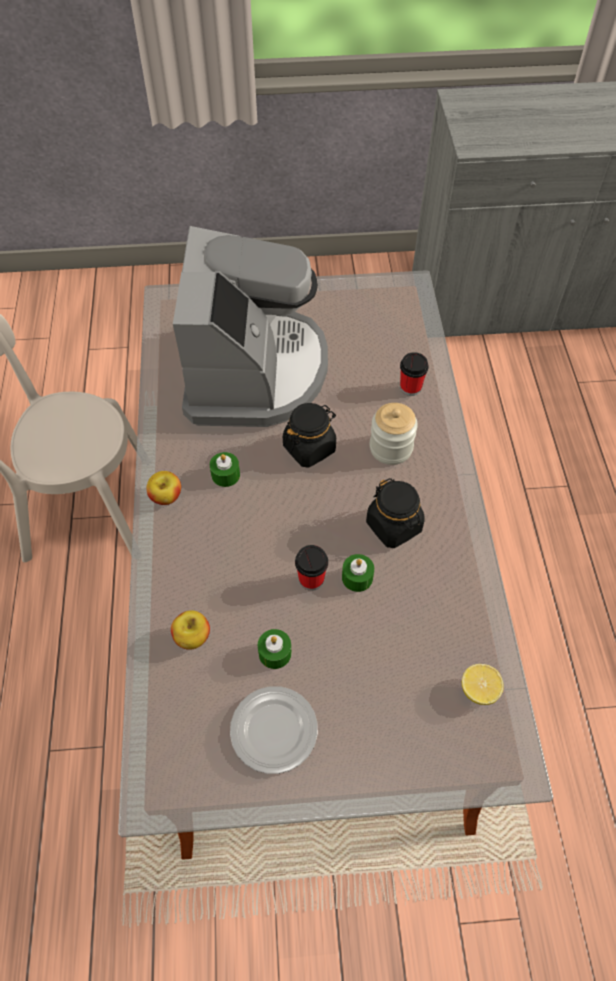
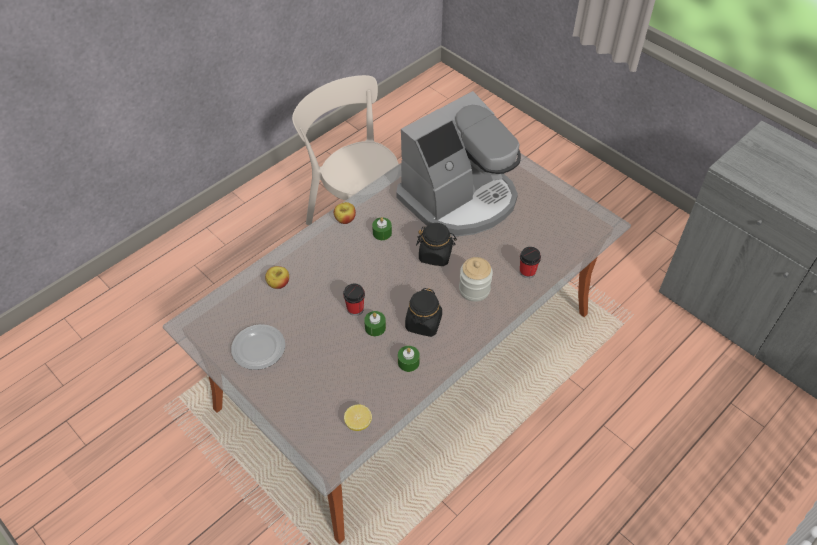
camera: 50 degrees right, 5 degrees down
green candle [258,629,292,669] -> green candle moved to [398,346,420,372]

